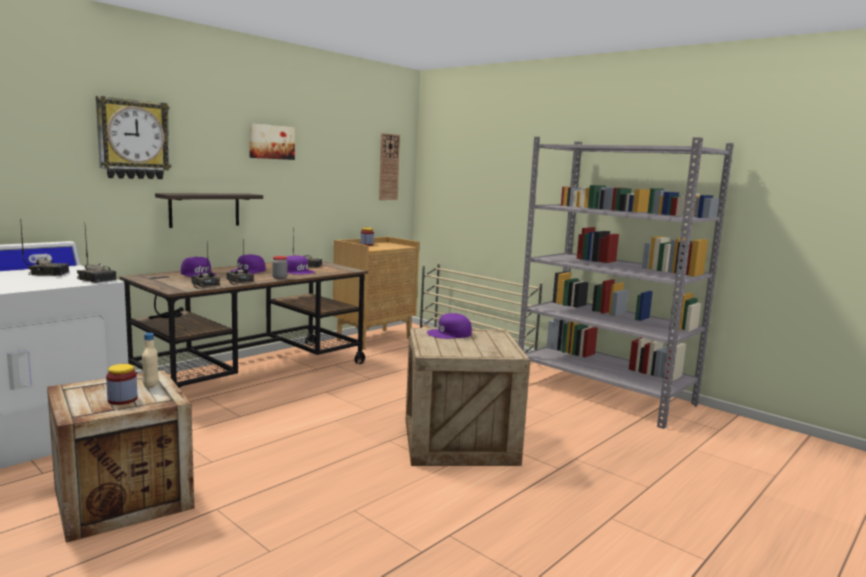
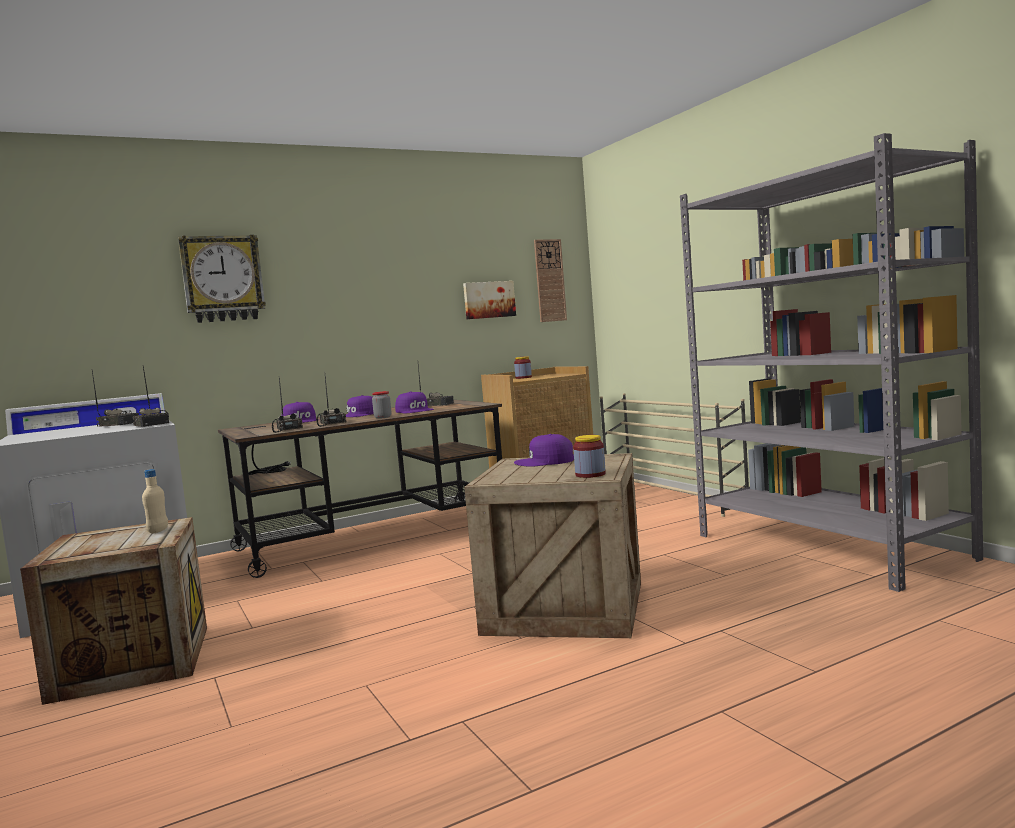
camera: 20 degrees right, 5 degrees down
jar [106,364,138,405] -> jar moved to [573,435,606,478]
shelf [155,193,263,228] -> none
picture [249,123,295,160] -> picture moved to [463,281,516,319]

